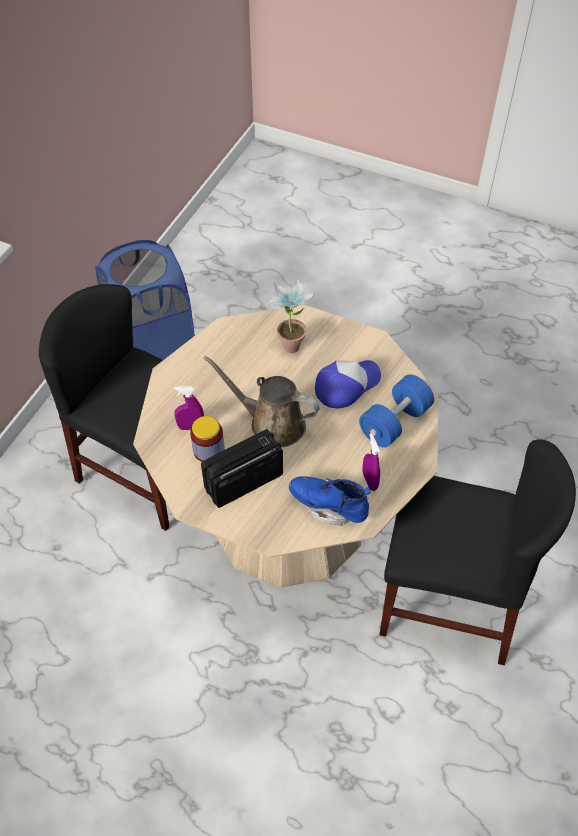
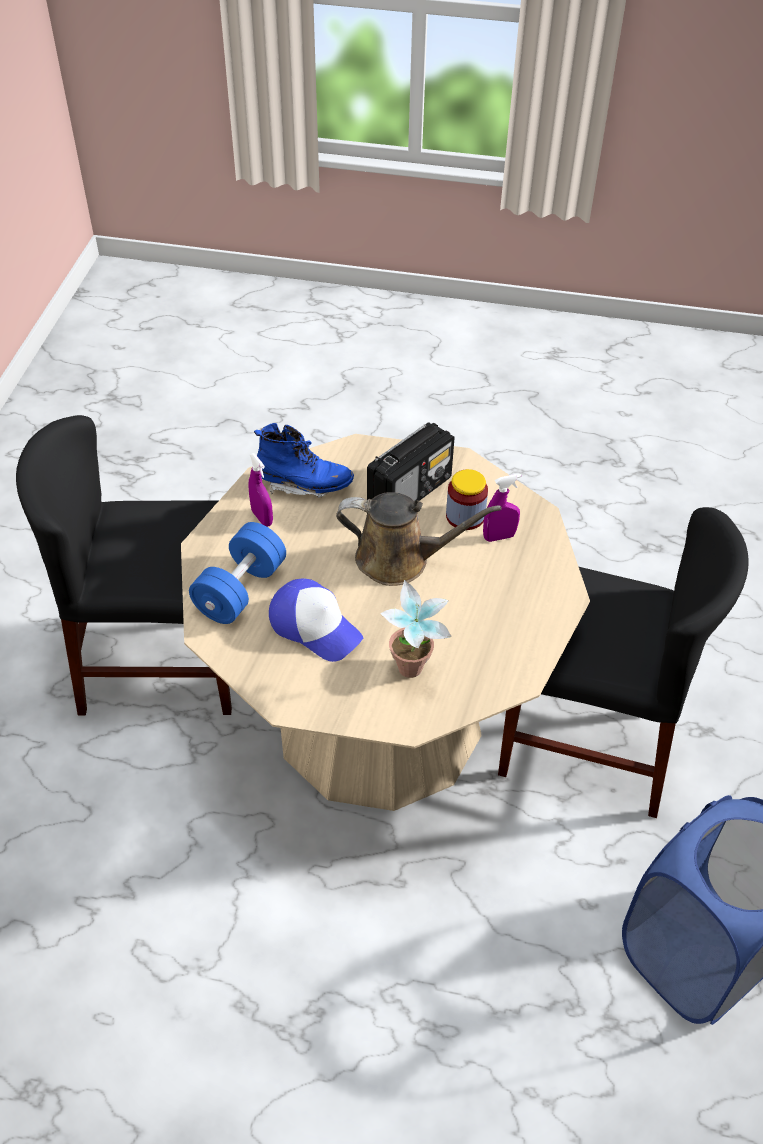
camera: 165 degrees right, 5 degrees down
cap [315,360,381,408] -> cap turned 90 degrees counterclockwise [269,578,363,662]

